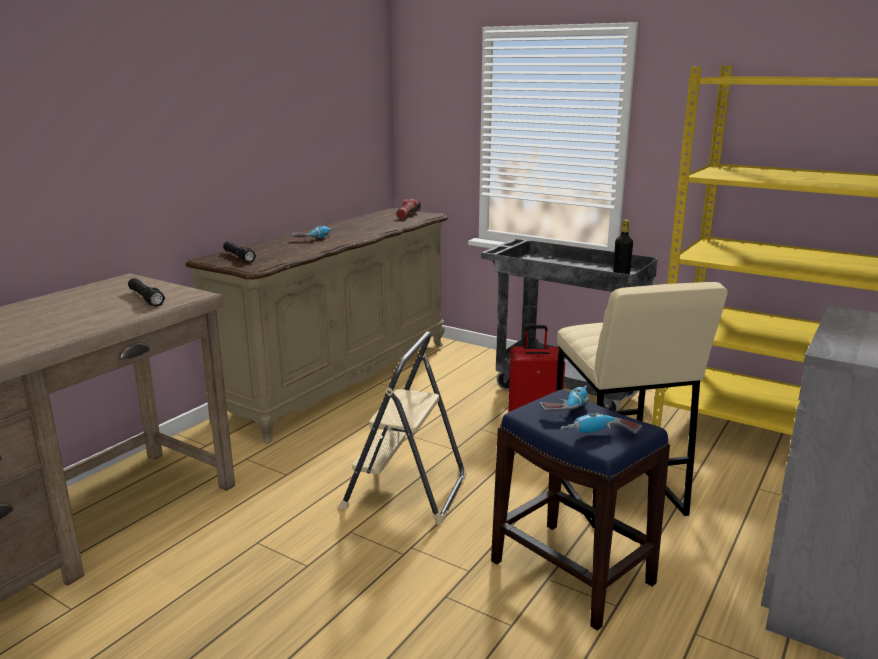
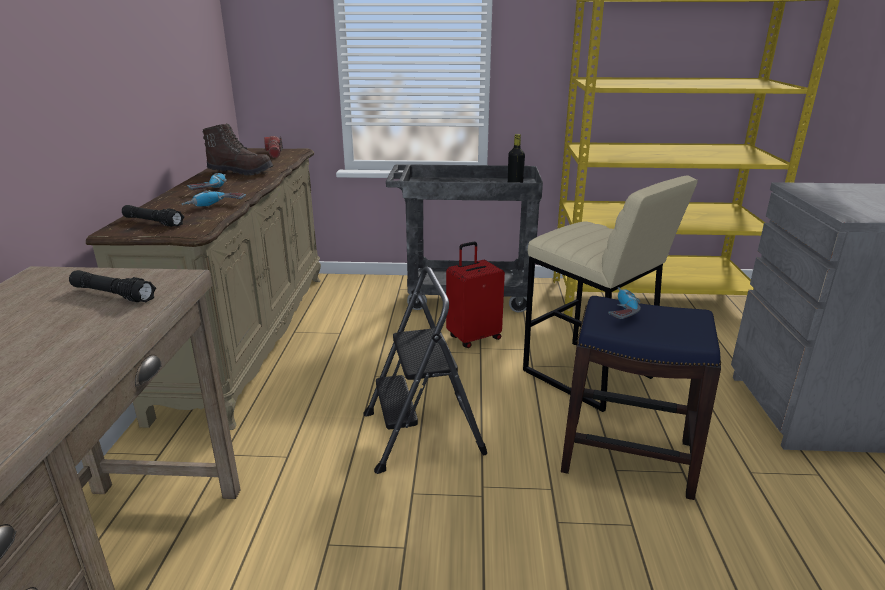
camera: 30 degrees left, 5 degrees up
beige step ladder [338,331,466,525] -> black step ladder [363,267,487,474]
power drill [561,413,642,434] -> power drill moved to [181,190,246,207]
none -> brown boot [202,123,273,176]

